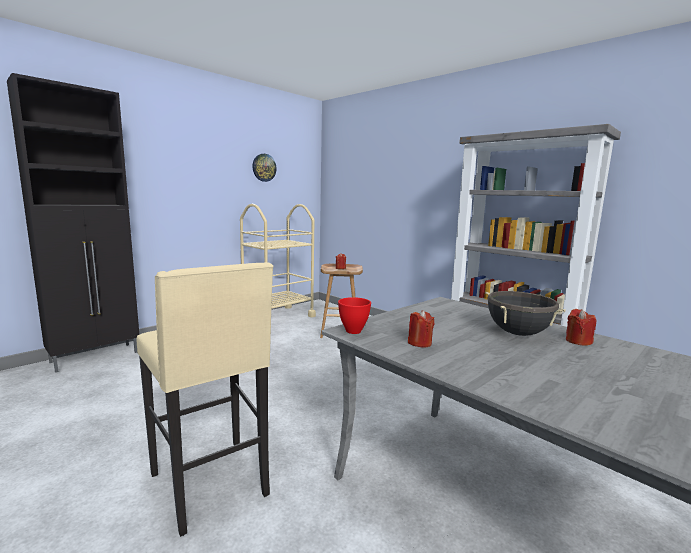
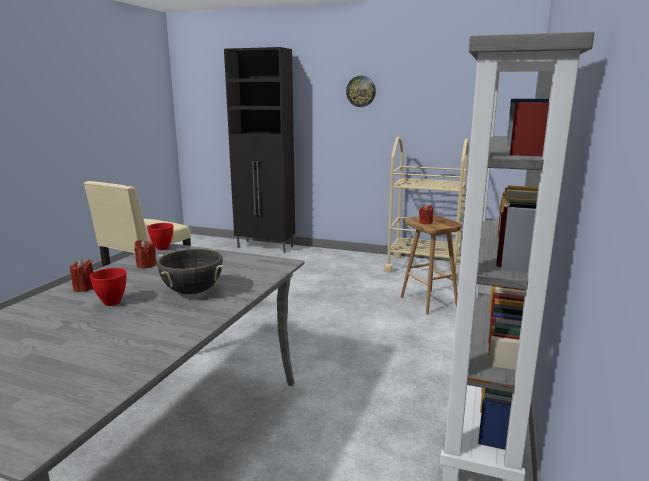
camera: 65 degrees right, 5 degrees up
wall clock [252,154,277,182] -> wall clock moved to [346,76,376,107]
red candle [566,309,597,345] -> red candle moved to [70,259,93,292]
none -> red bowl [90,268,126,306]

